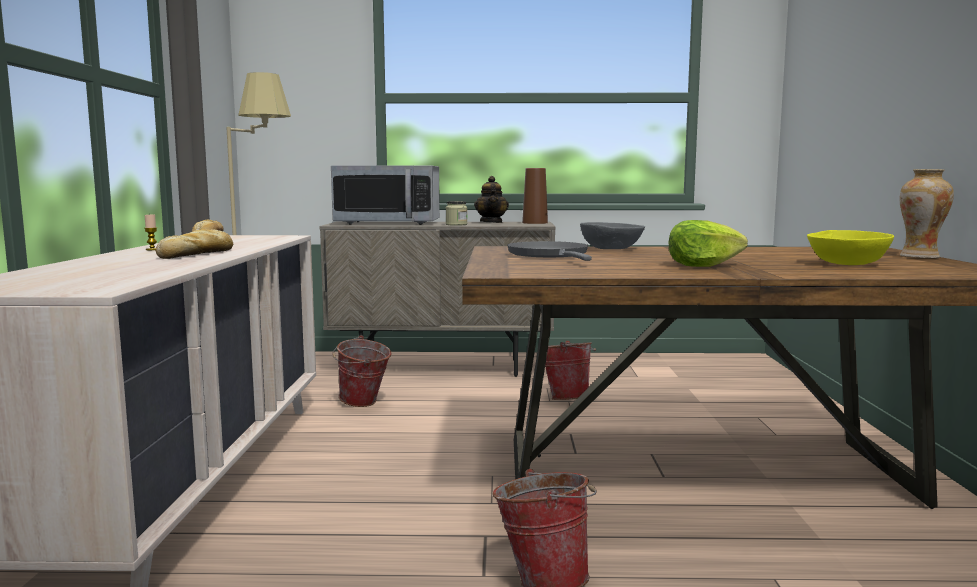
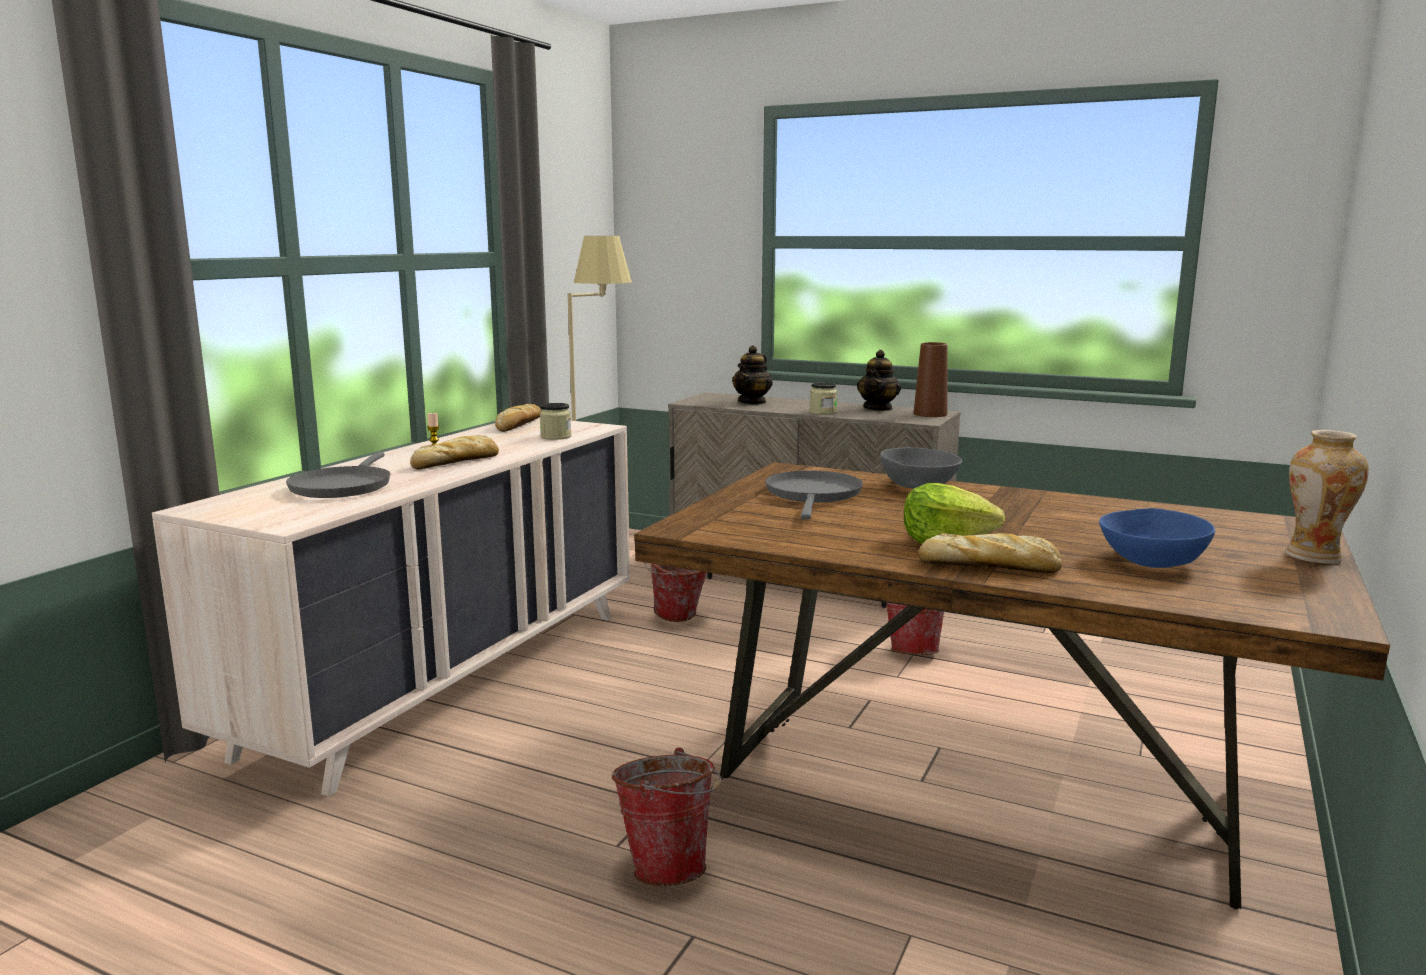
camera: 25 degrees right, 5 degrees up
microwave [331,165,440,225] -> teapot [732,345,773,405]
yellow bowl [807,230,894,265] -> blue bowl [1099,508,1215,568]
none -> grey frying pan [286,452,391,498]
none -> jar [540,403,571,440]
none -> bread [918,533,1062,573]

